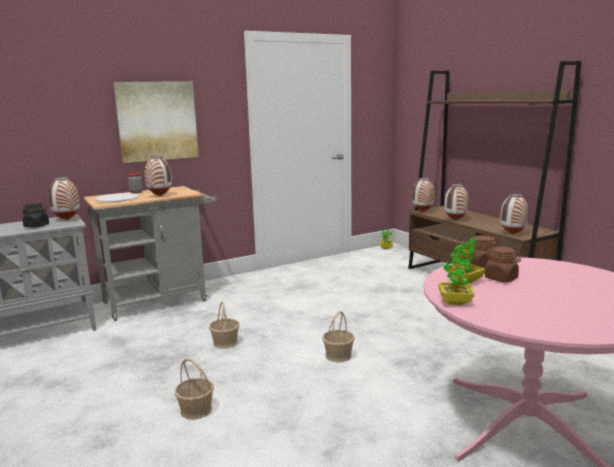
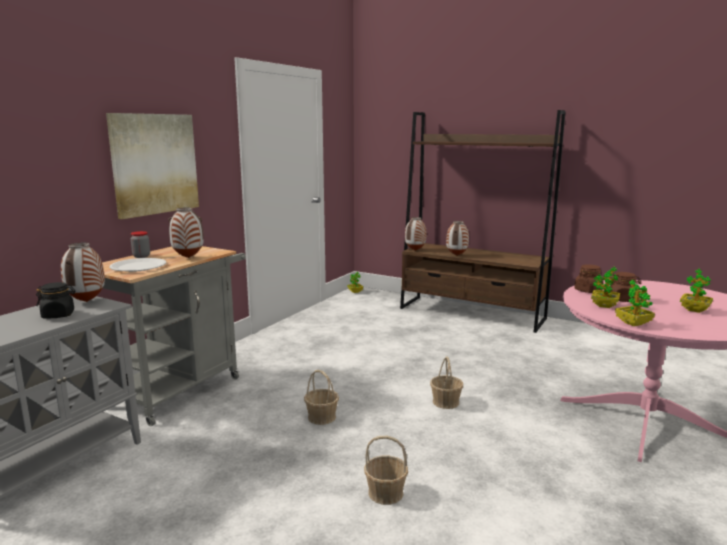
camera: 30 degrees left, 0 degrees up
vase [500,193,529,234] -> none
none -> potted plant [680,269,713,313]

